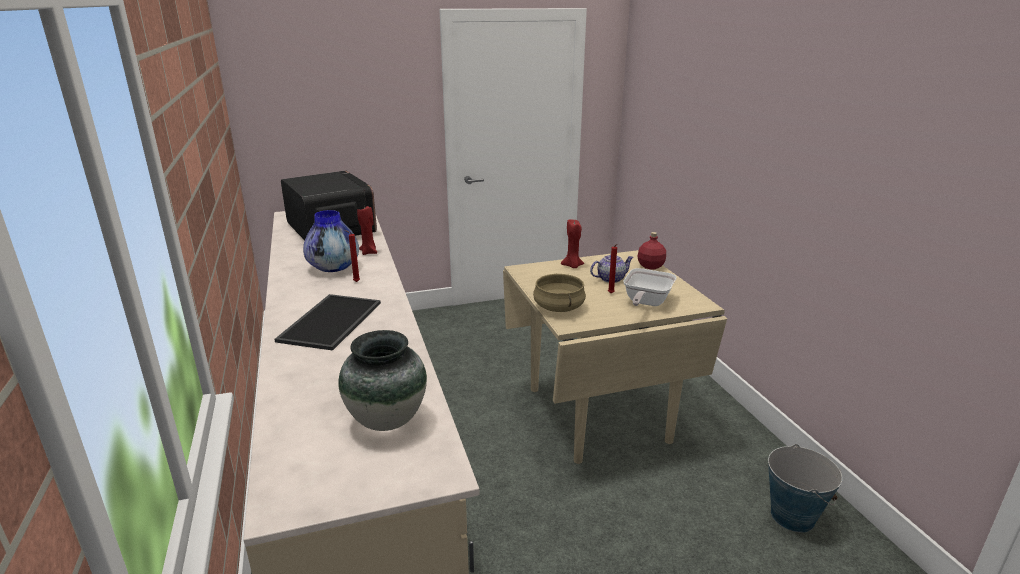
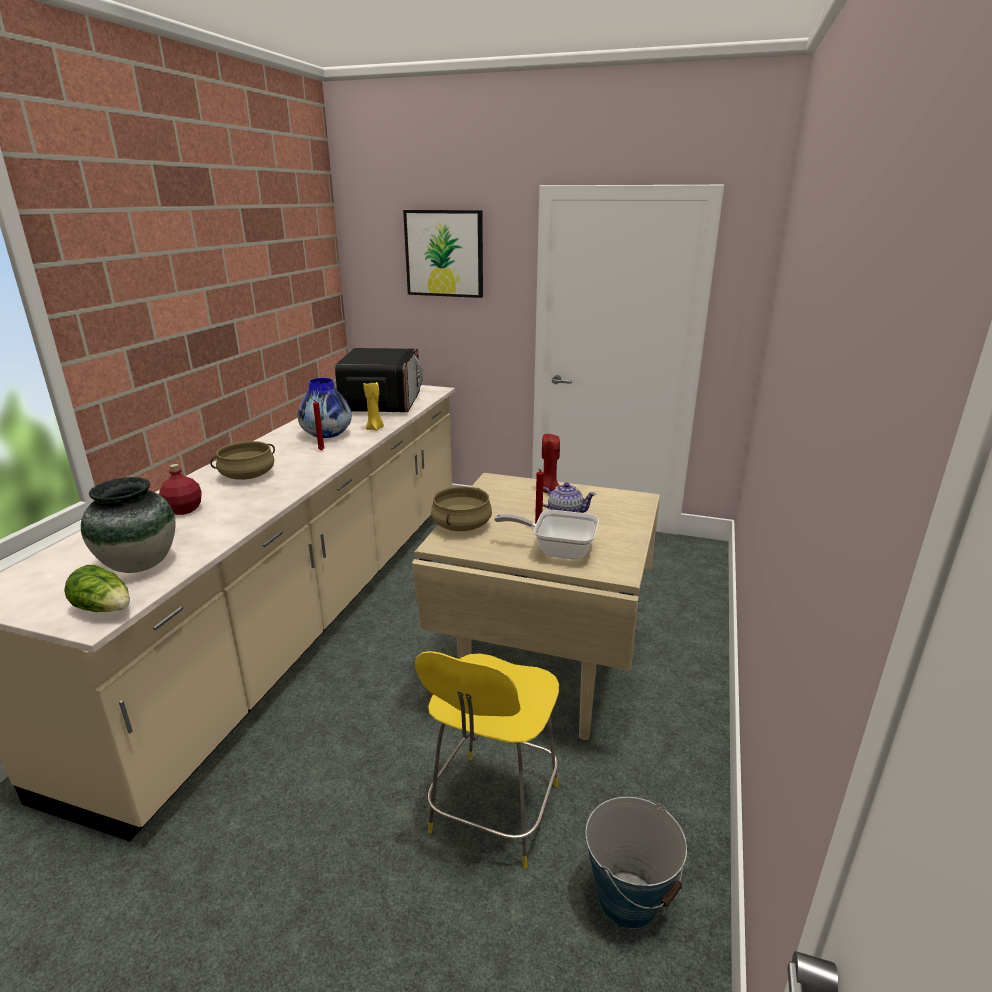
camera: 35 degrees right, 0 degrees up
tray [274,294,381,351] -> beige cooking pot [210,441,275,480]
red candle [357,206,377,255] -> yellow candle [363,382,384,431]
frying pan [623,268,676,306] -> frying pan turned 45 degrees clockwise [494,510,599,560]
red bottle [637,232,666,269] -> red bottle moved to [159,464,202,515]
none -> lettuce [64,565,130,612]
none -> picture [403,210,483,298]
none -> yellow chair [415,651,559,868]

